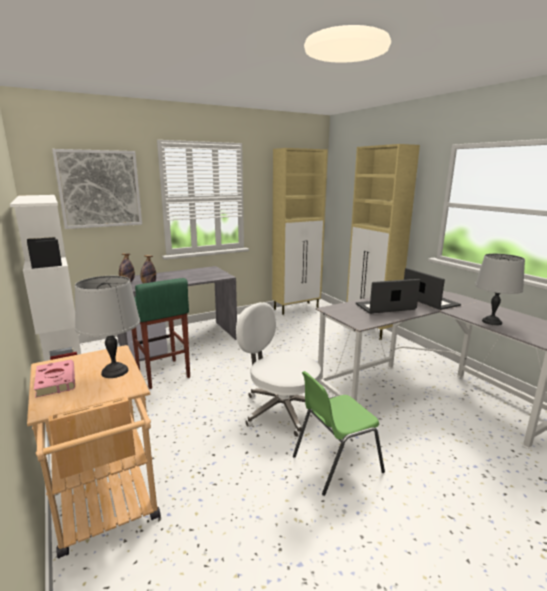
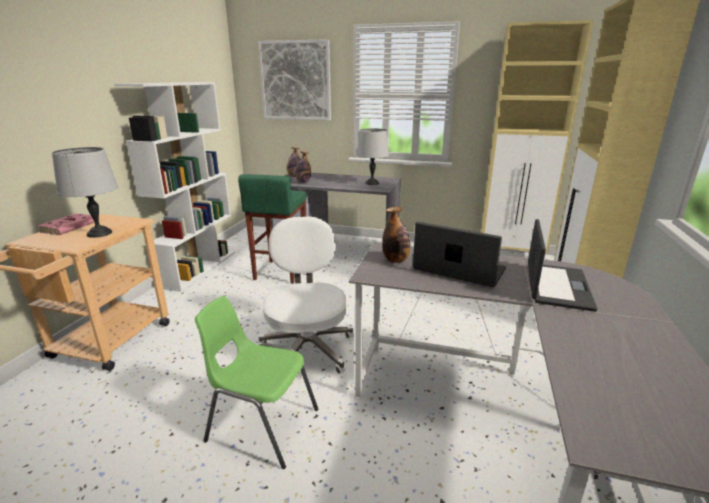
camera: 45 degrees right, 5 degrees up
grey table lamp [475,254,525,326] -> grey table lamp moved to [356,128,389,185]
none -> bottle [382,206,410,263]

